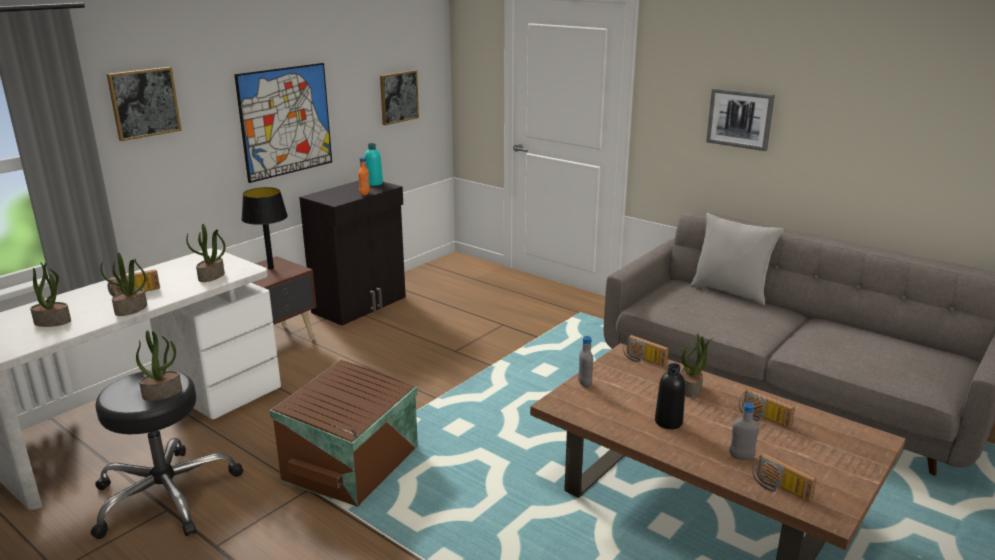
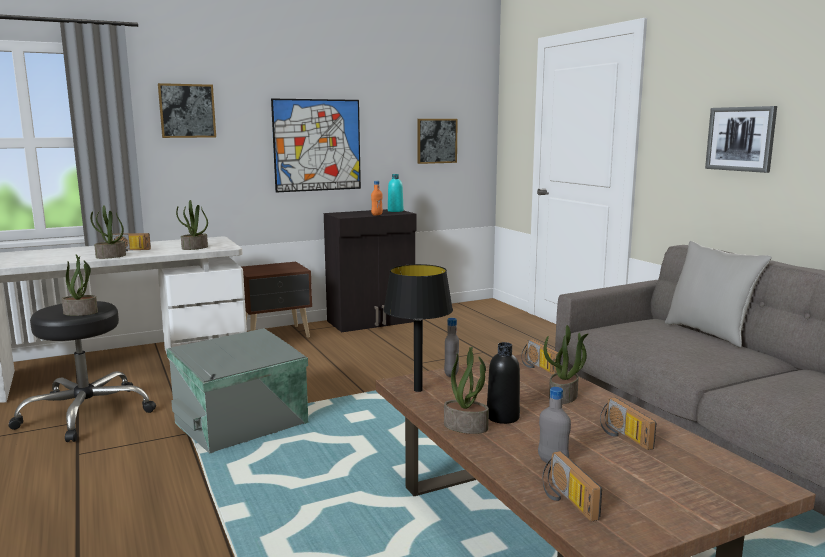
camera: 25 degrees right, 10 degrees down
potted plant [30,261,71,327] -> potted plant moved to [444,347,489,434]
black table lamp [242,187,288,270] -> black table lamp moved to [383,264,453,392]
brown storage box [270,360,418,507] -> grey storage box [167,328,308,454]

